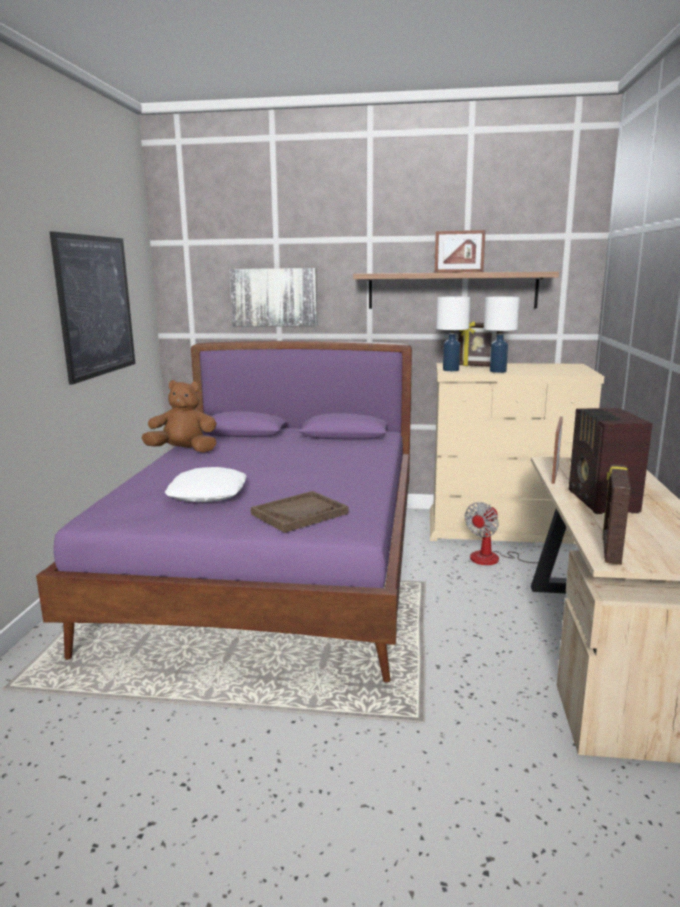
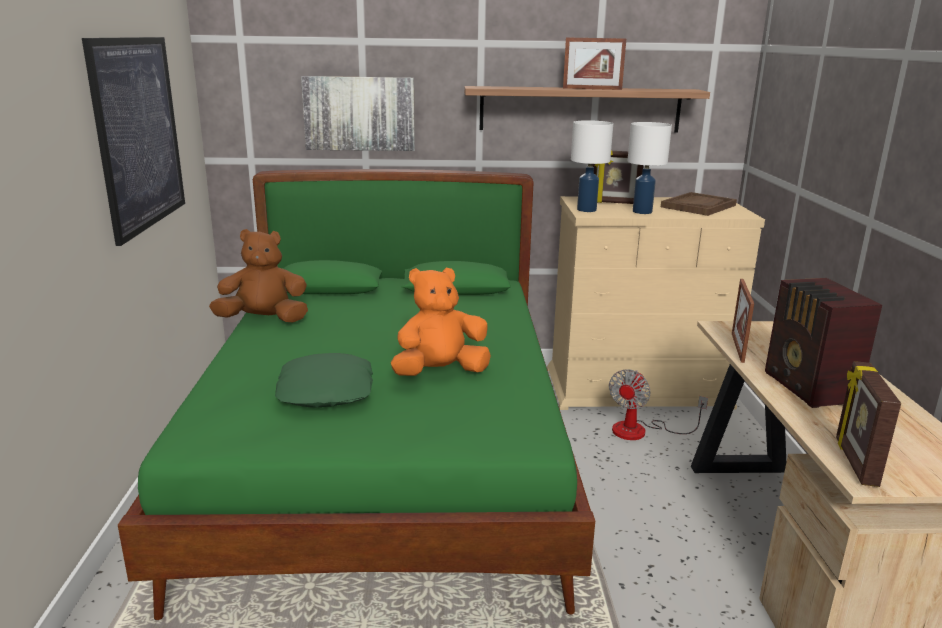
camera: 10 degrees left, 5 degrees up
purple bed [36,341,412,683] -> green bed [118,169,595,620]
white pillow [165,467,247,502] -> green pillow [275,353,373,407]
brown tray [251,491,349,533] -> brown tray moved to [661,192,737,216]
none -> orange plush toy [391,268,491,376]

